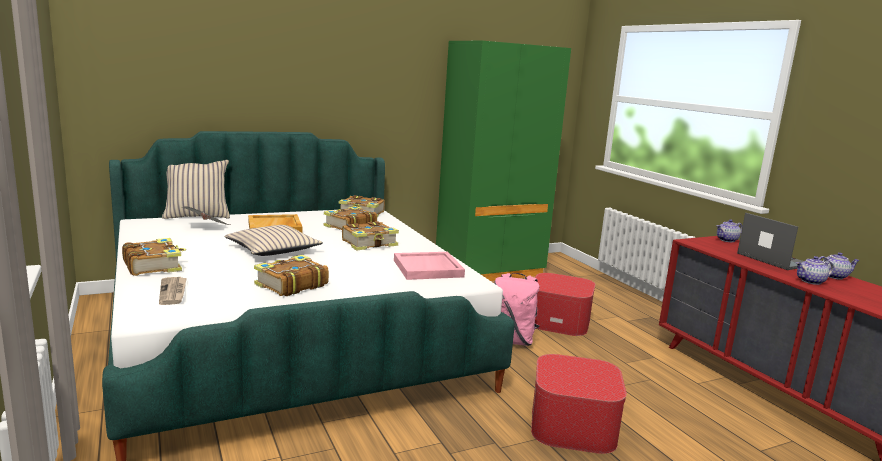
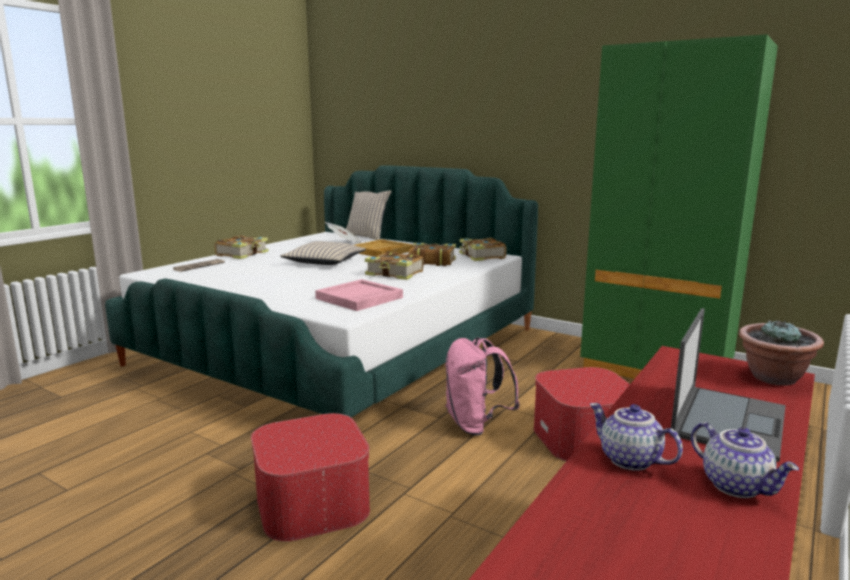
camera: 60 degrees right, 0 degrees up
book [254,255,329,296] -> none
teapot [716,219,742,242] -> potted plant [739,320,824,385]

